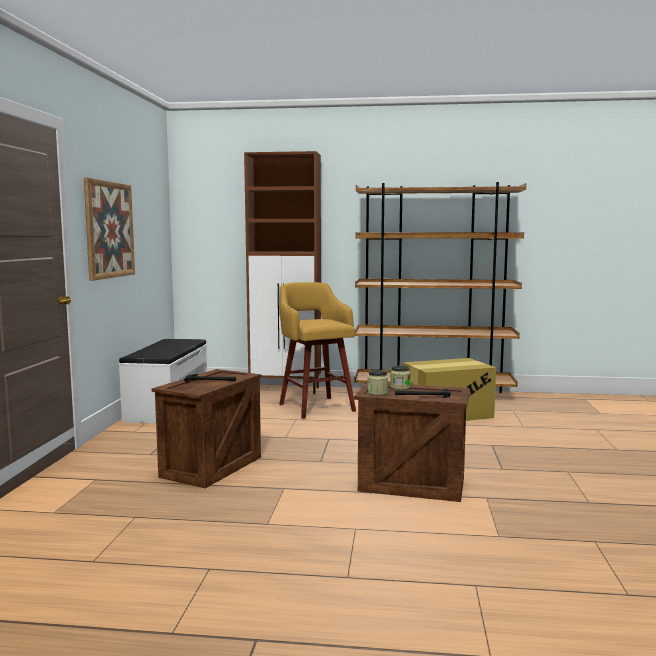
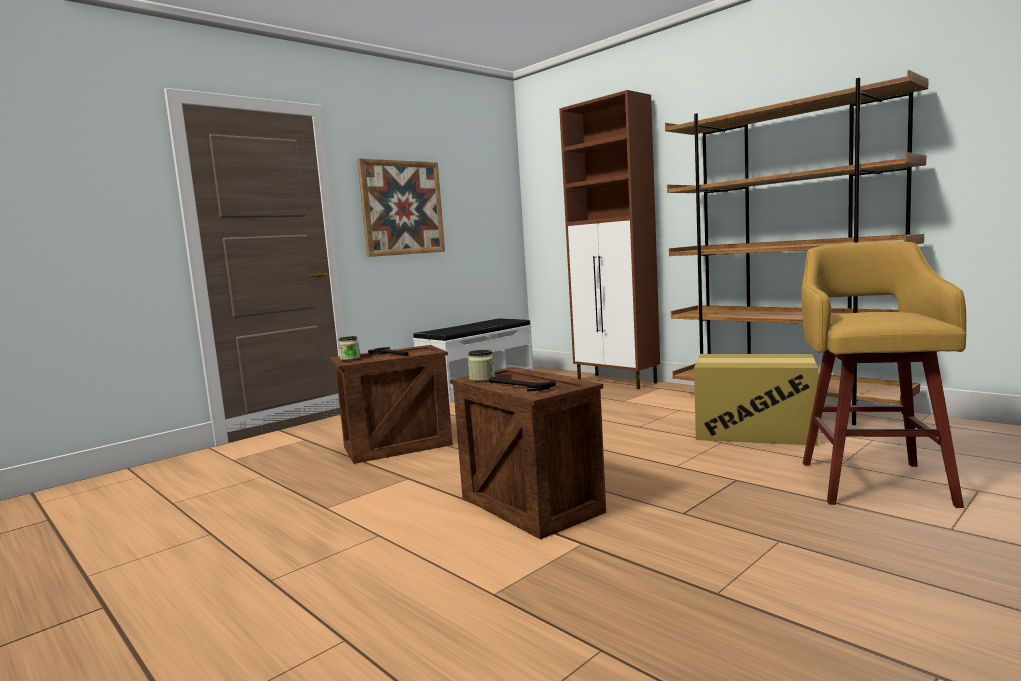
camera: 40 degrees right, 0 degrees up
yellow stool [279,282,356,419] -> yellow stool moved to [801,241,966,508]
jar [390,365,410,390] -> jar moved to [338,336,360,360]

